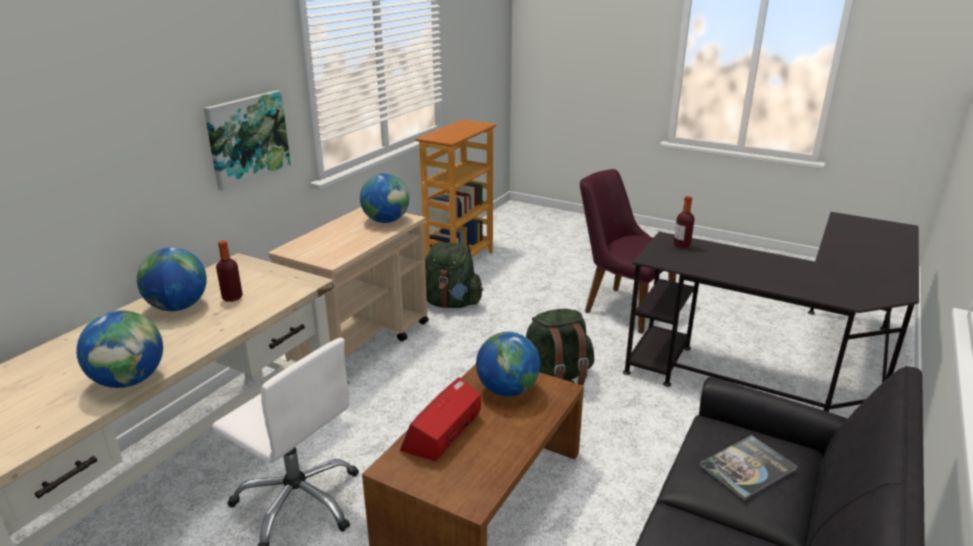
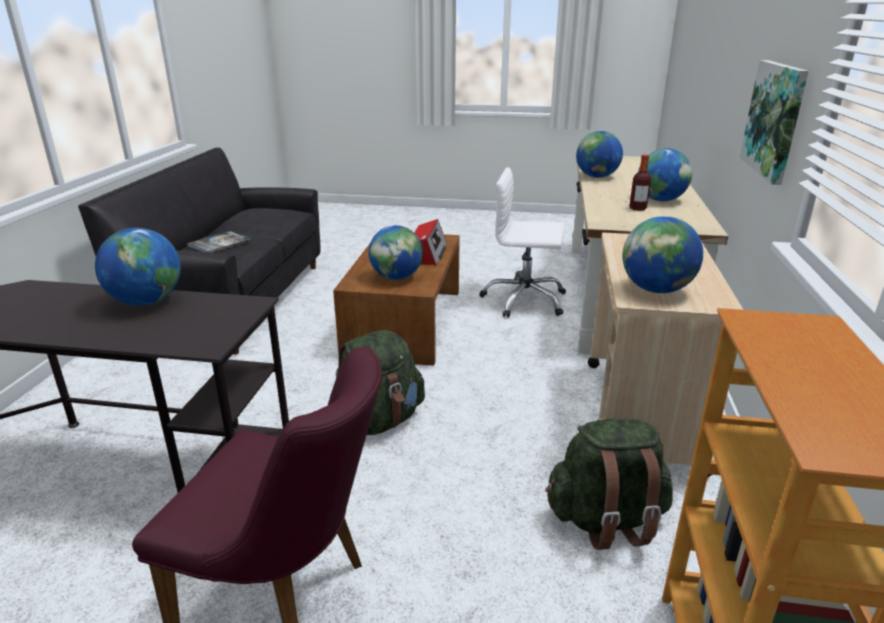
camera: 160 degrees right, 0 degrees up
bottle [674,196,695,249] -> none
none -> globe [95,228,181,306]

